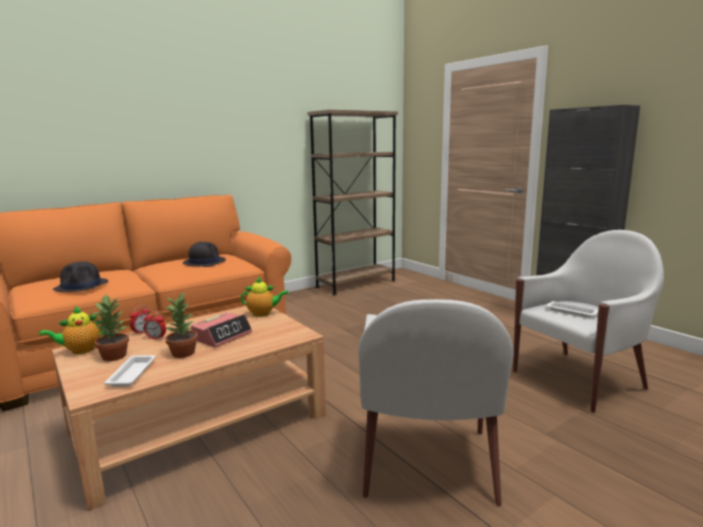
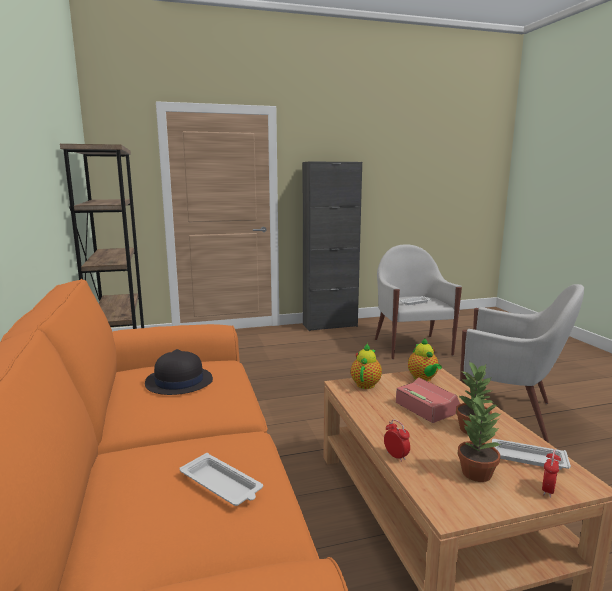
camera: 70 degrees left, 0 degrees up
teapot [39,306,104,354] -> teapot moved to [408,338,442,381]
black hat [53,262,108,292] -> white tray [180,453,263,506]
alarm clock [144,311,166,340] -> alarm clock moved to [542,450,561,498]

